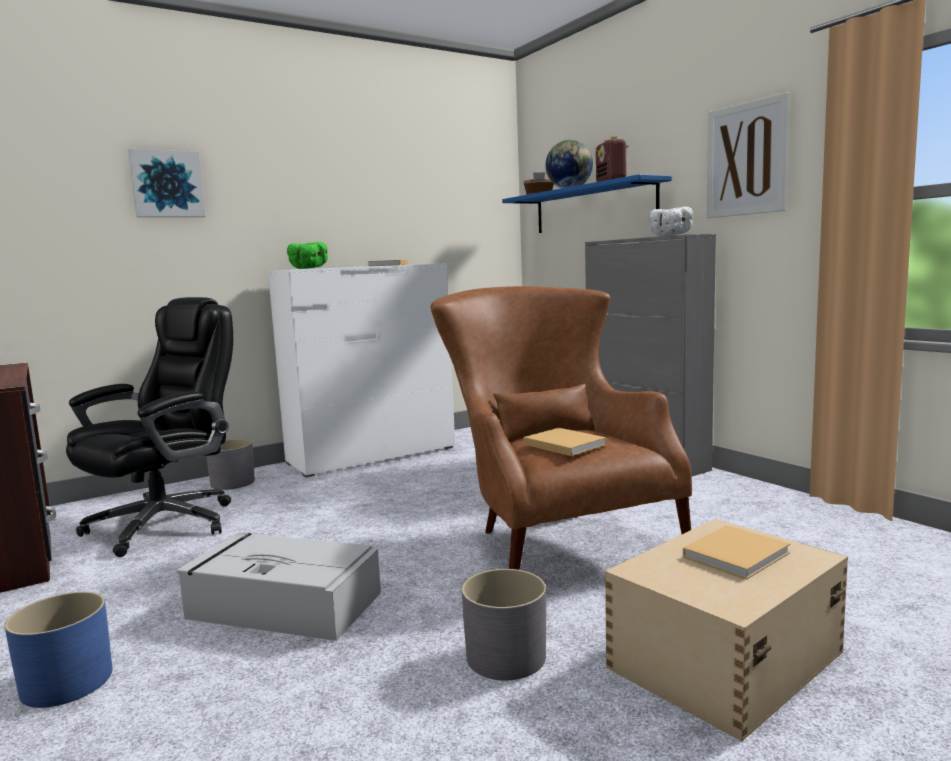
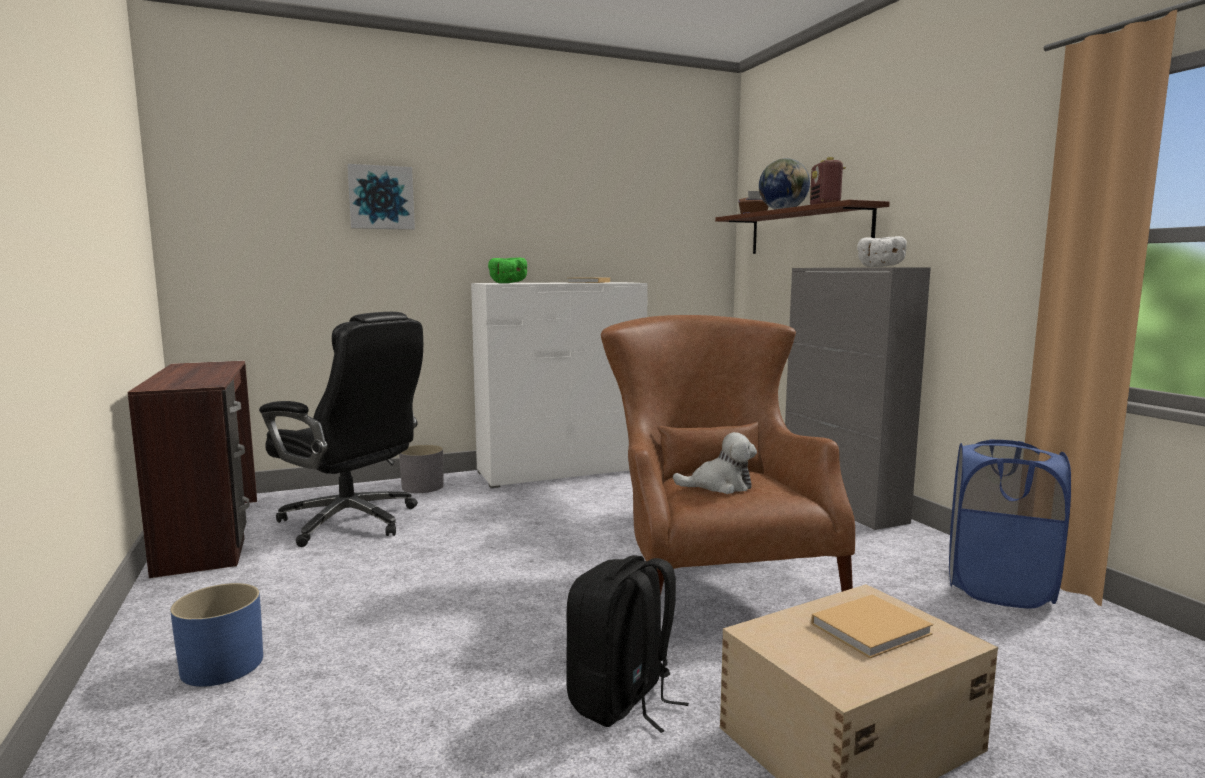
camera: 10 degrees right, 0 degrees up
black office chair [66,297,233,557] -> black office chair turned 75 degrees clockwise [259,312,423,547]
grey storage box [177,533,381,641] -> none
grey planter [462,569,546,680] -> black backpack [566,555,689,733]
blue shelf [502,174,672,233] -> brown shelf [715,200,890,254]
beige book [523,428,606,456] -> plush toy [673,432,757,494]
picture [707,92,789,218] -> none
none -> blue laundry basket [949,439,1071,608]

